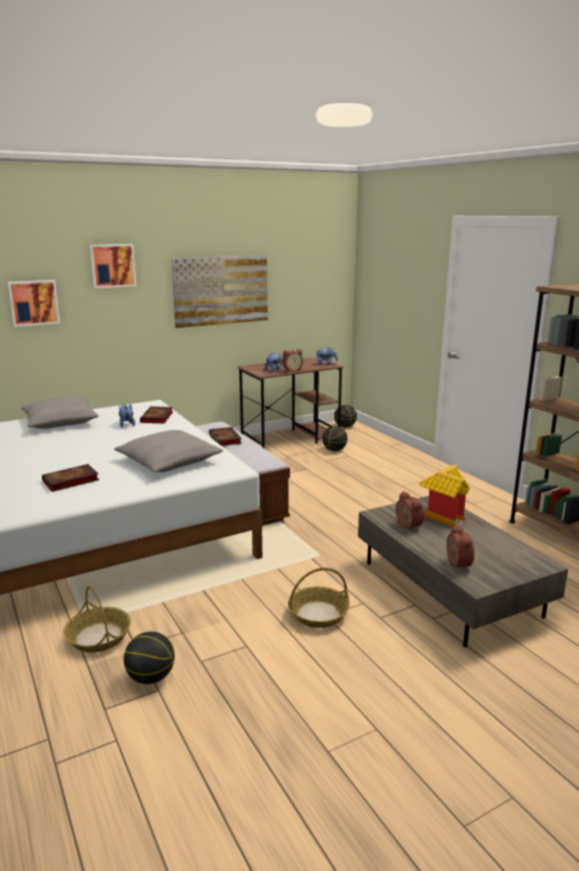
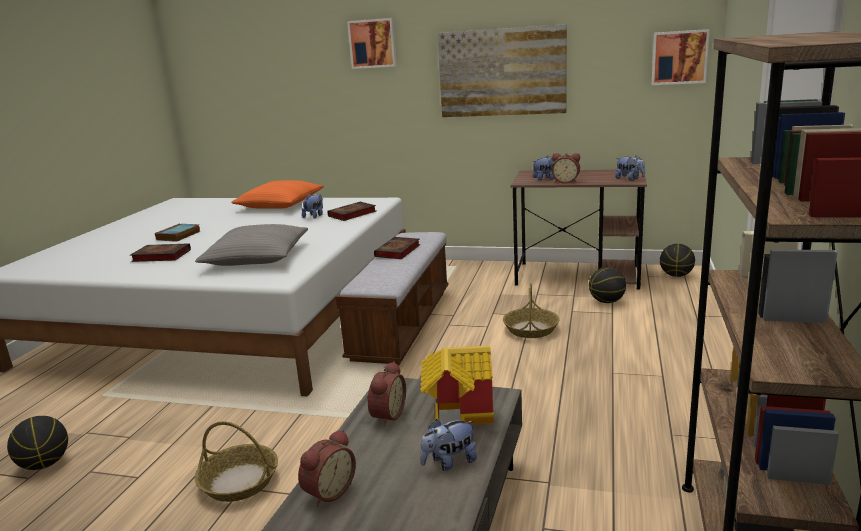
camera: 45 degrees right, 0 degrees up
picture [8,280,60,327] -> picture moved to [652,29,710,85]
grey pillow [21,397,99,429] -> orange pillow [231,180,324,209]
basket [63,585,131,653] -> basket moved to [503,283,560,338]
none -> book [155,223,201,242]
none -> plush toy [420,419,477,471]

